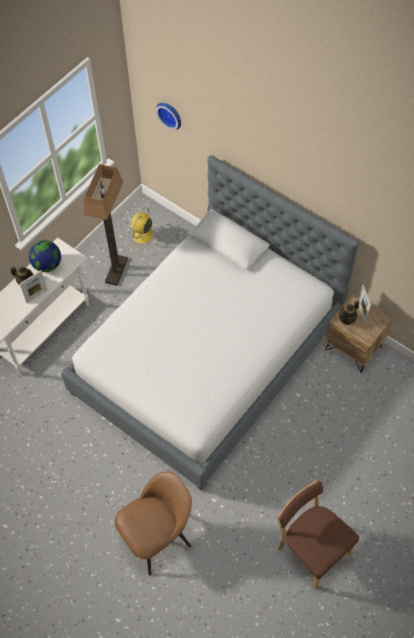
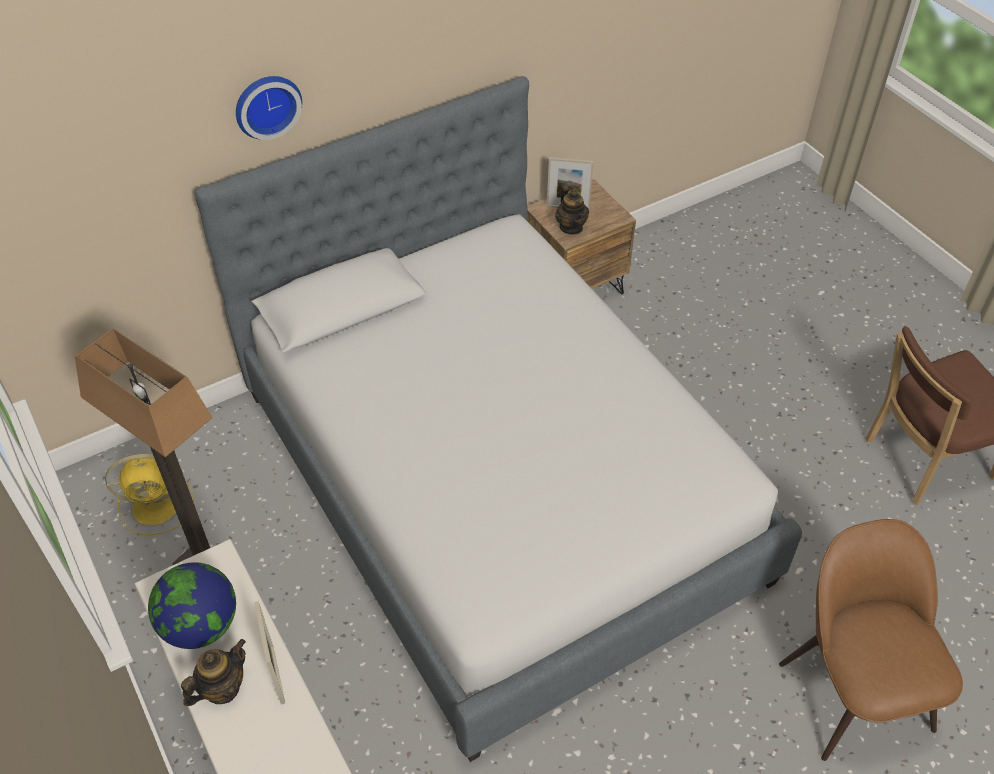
camera: 70 degrees left, 10 degrees down
yellow fan [127,207,157,249] -> yellow fan turned 60 degrees counterclockwise [105,454,193,535]
wall clock [156,103,181,130] -> wall clock moved to [236,76,302,140]

